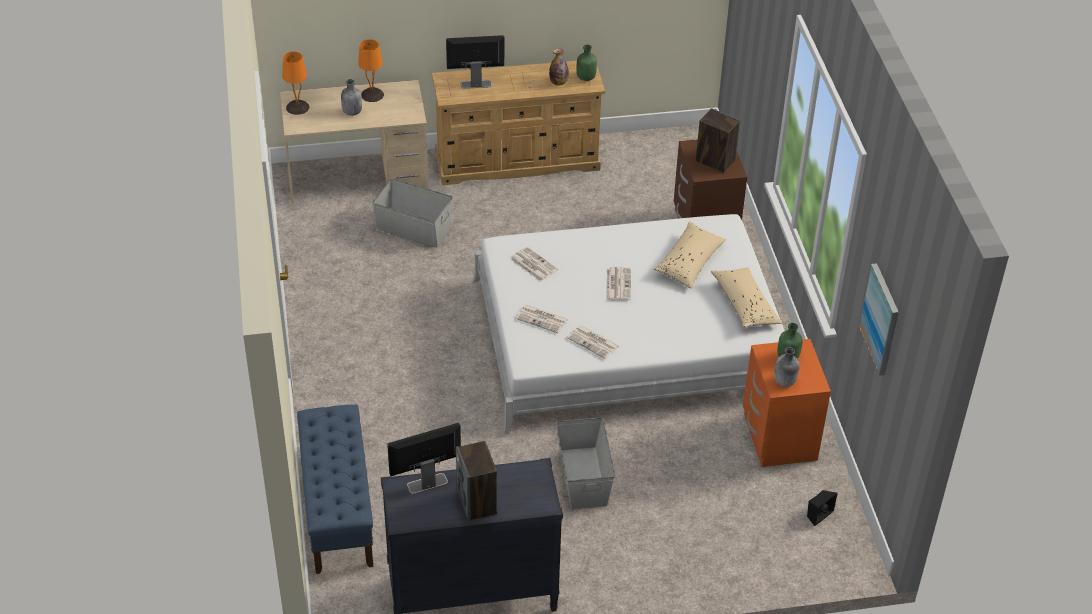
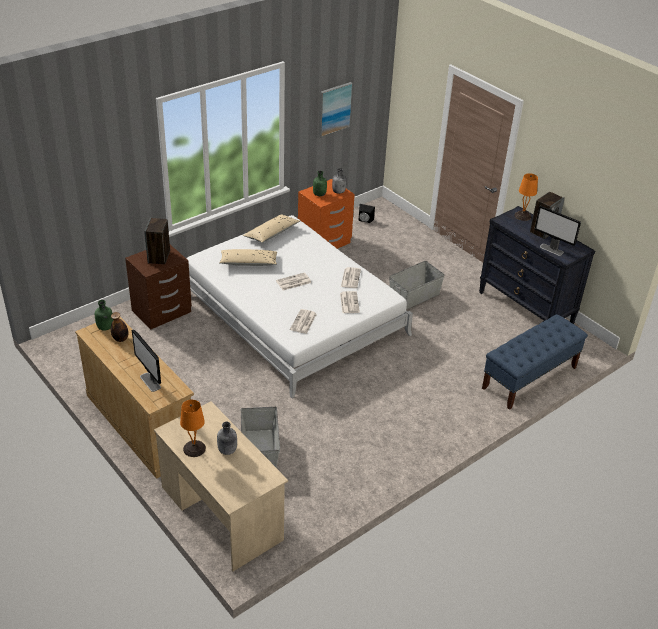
camera: 120 degrees left, 5 degrees down
orange table lamp [282,52,309,115] -> orange table lamp moved to [515,173,538,221]

